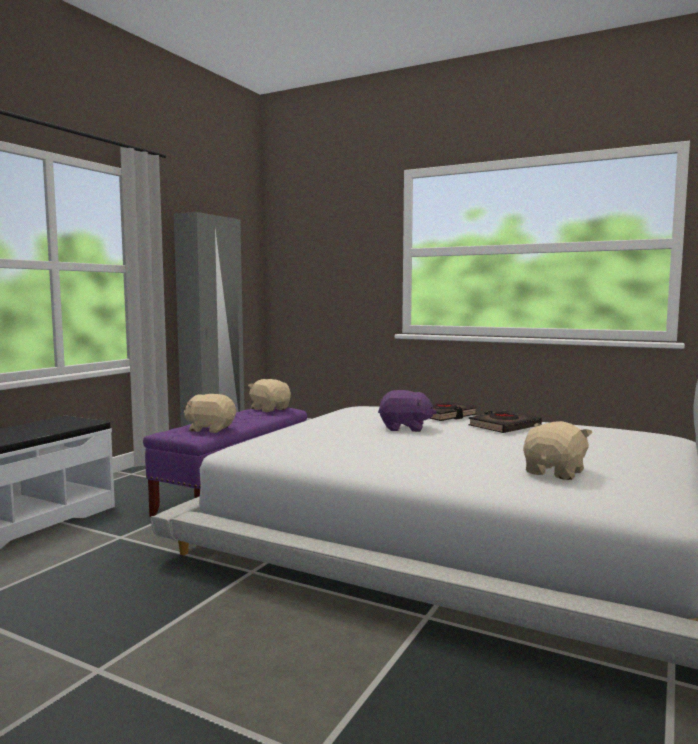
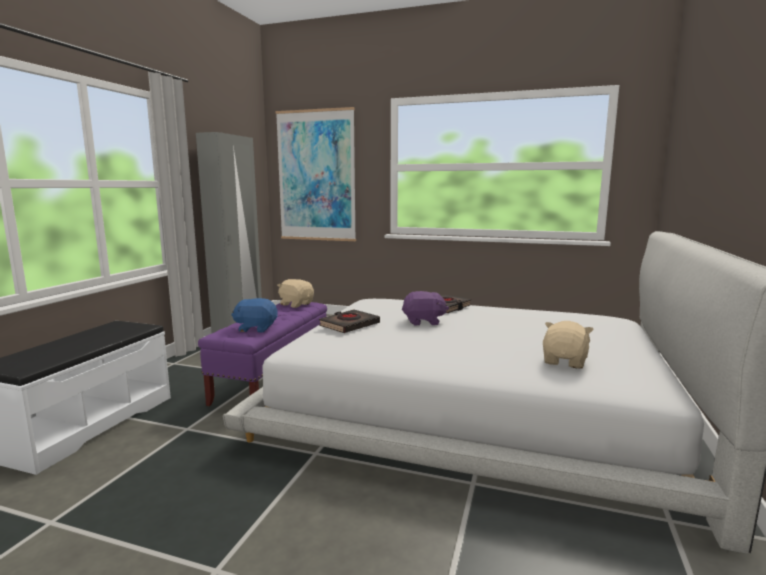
camera: 10 degrees left, 5 degrees up
beige plush toy [184,394,236,433] -> blue plush toy [231,298,278,332]
black book [468,410,542,433] -> black book moved to [319,310,380,333]
none -> picture [275,107,356,241]

